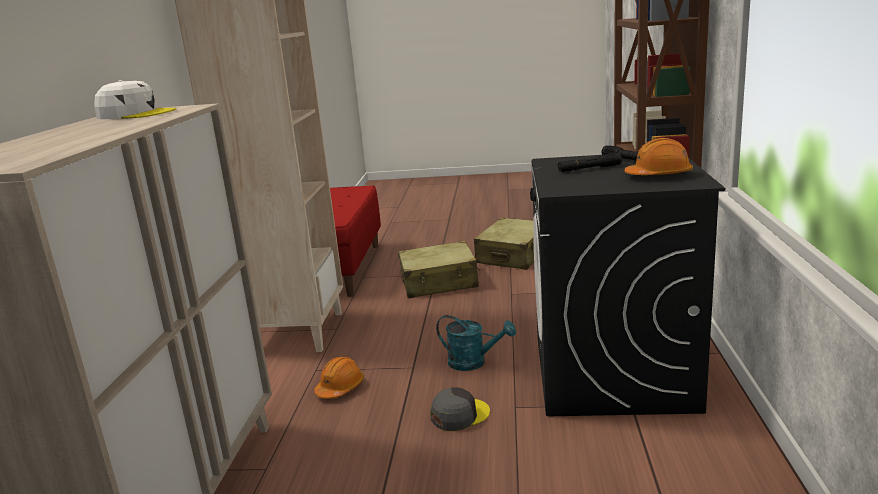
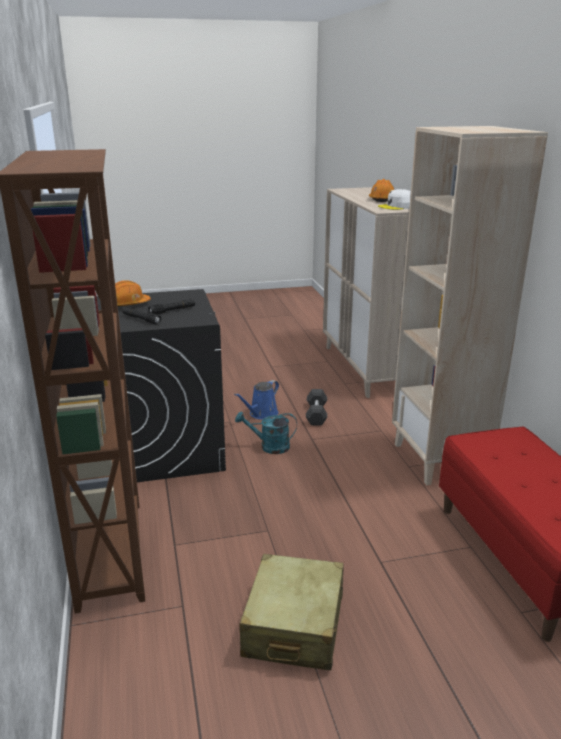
camera: 160 degrees right, 5 degrees up
orange hard hat [314,357,364,399] -> orange hard hat moved to [369,179,394,202]
beige suitcase [398,241,480,298] -> none
grey cap [431,387,490,431] -> blue watering can [234,380,279,420]
none -> grey dumbbell [306,389,327,426]

